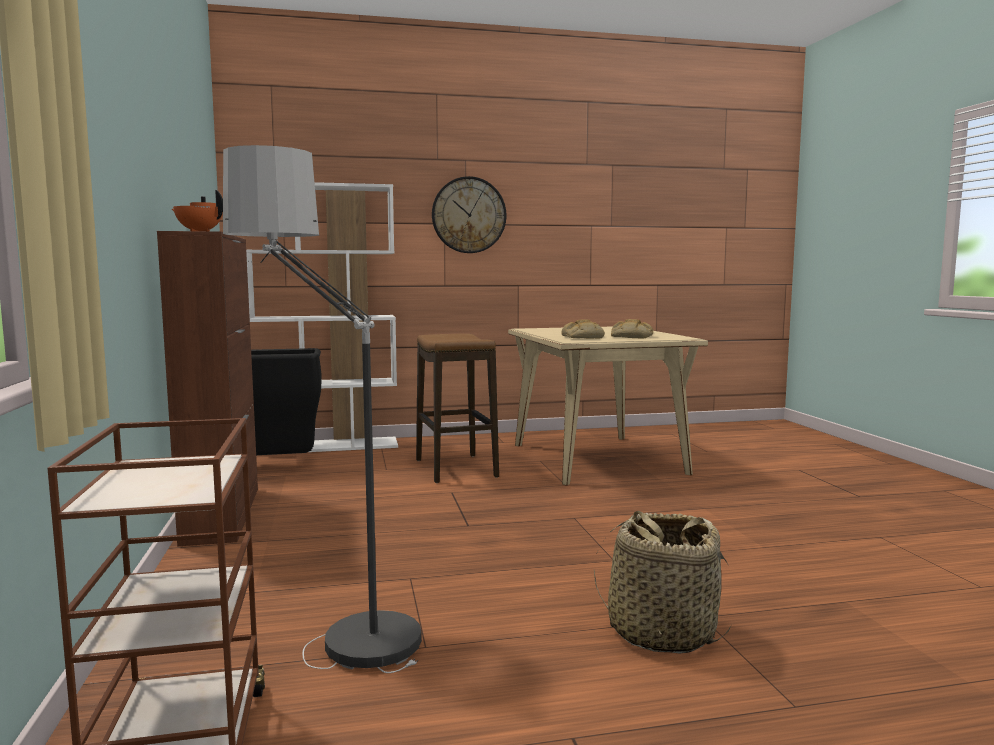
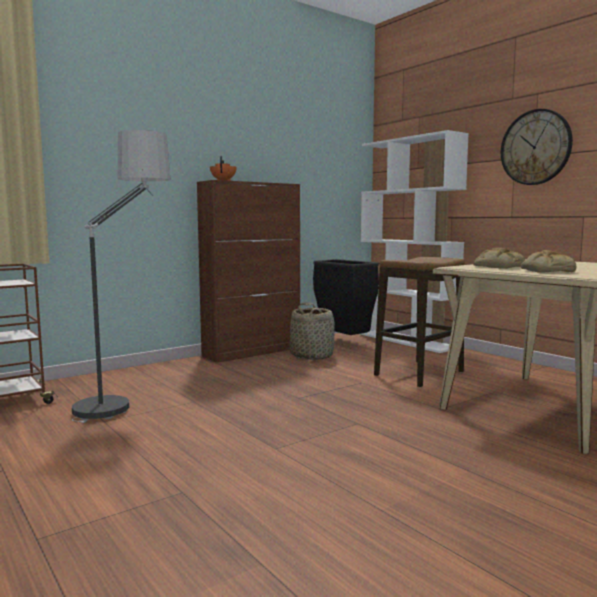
camera: 65 degrees right, 0 degrees up
basket [594,511,731,654] -> basket moved to [289,303,335,360]

